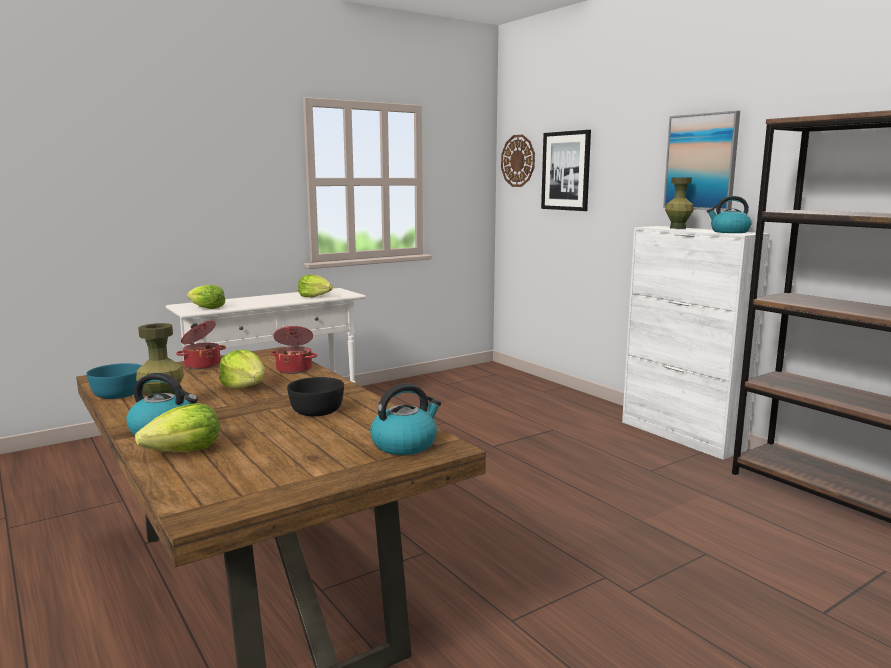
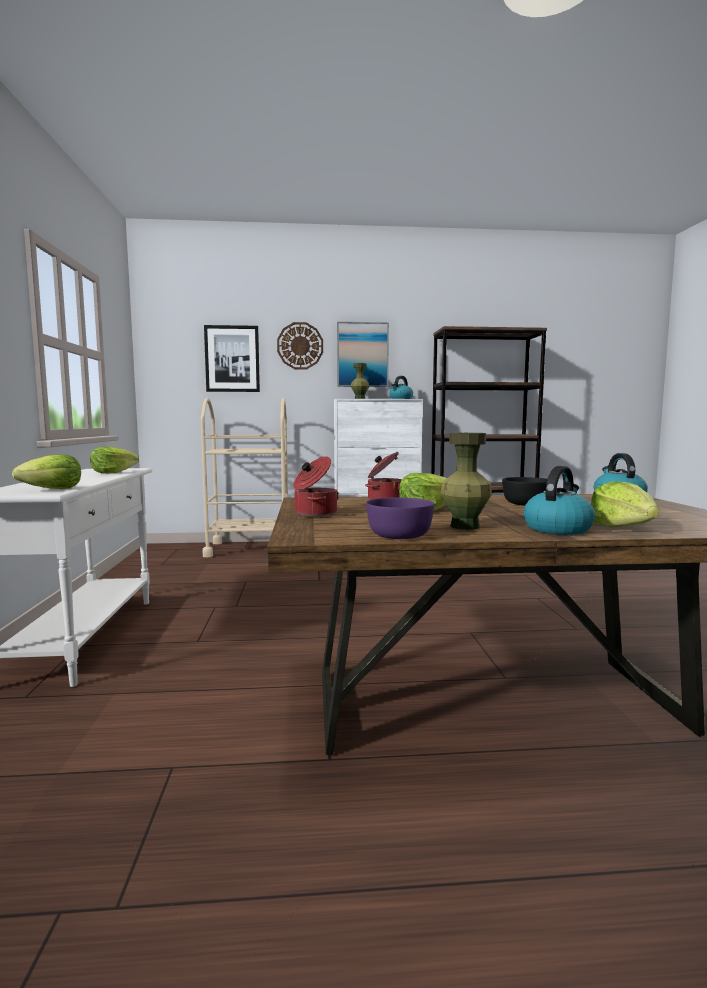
camera: 60 degrees left, 5 degrees down
turquoise bowl [86,363,142,399] -> purple bowl [366,497,434,539]
wall clock [501,135,535,187] -> wall clock moved to [277,322,323,369]
none -> beige cart [201,398,288,557]

